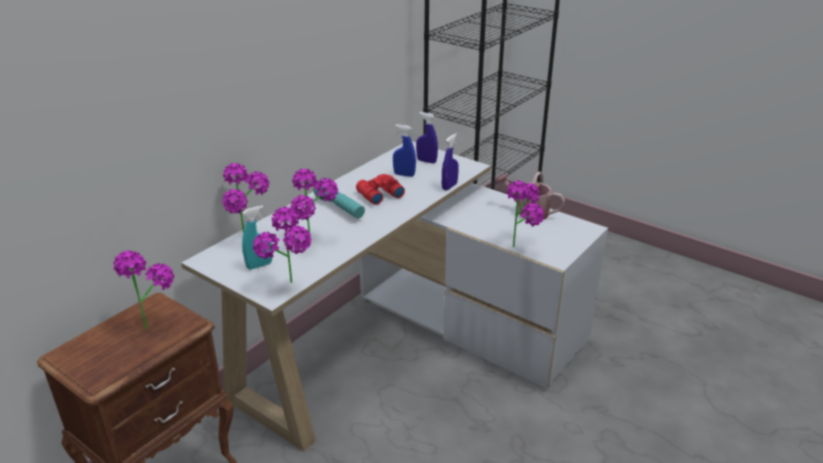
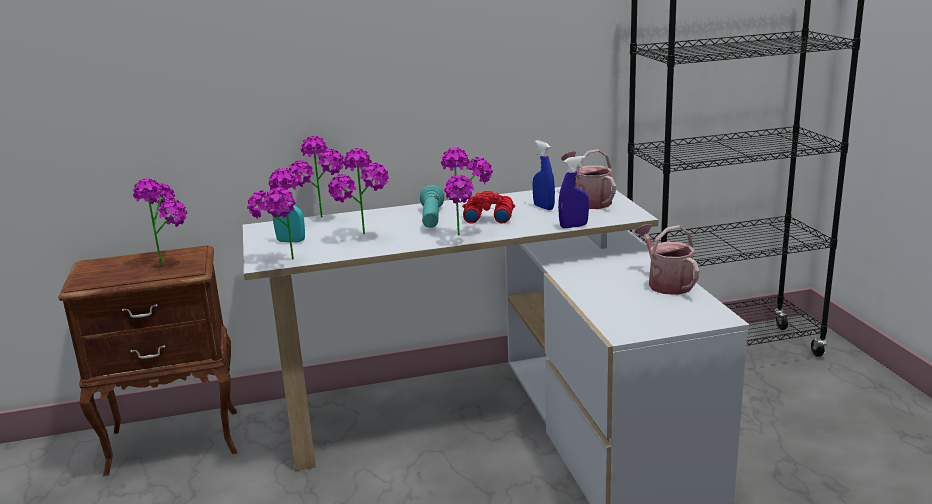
camera: 40 degrees right, 10 degrees down
blue spray bottle [416,112,438,163] -> watering can [561,149,616,209]
potted plant [506,181,544,247] -> potted plant moved to [441,147,493,235]

